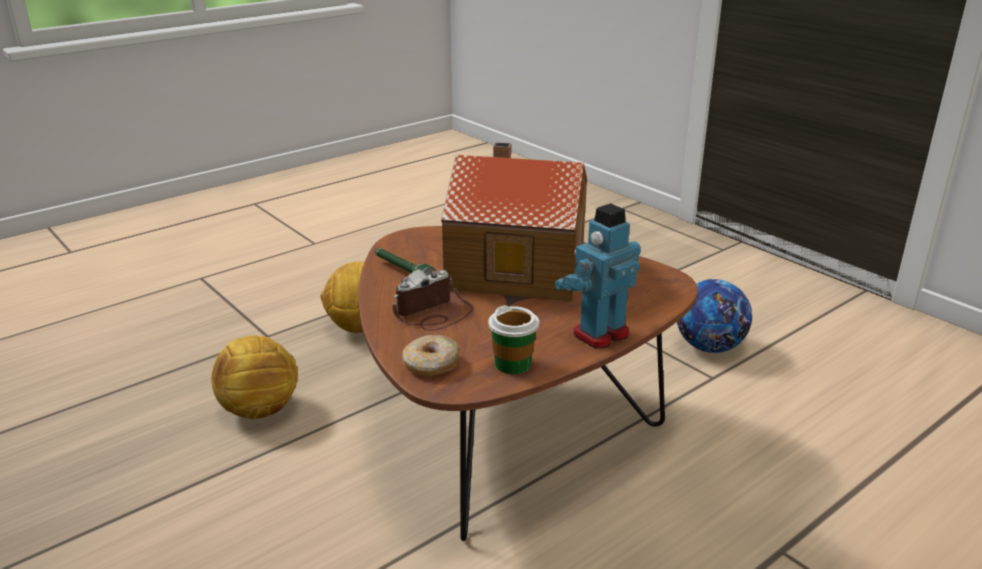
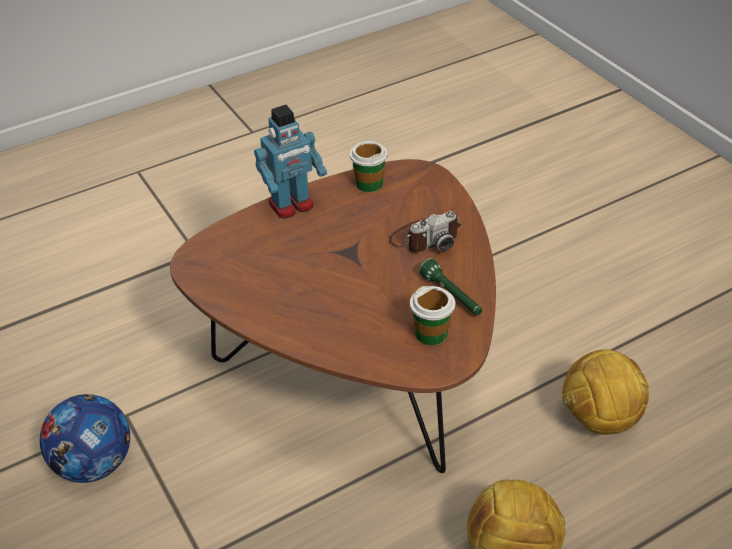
camera: 170 degrees left, 15 degrees up
donut [402,335,460,376] -> none
toy house [441,142,587,301] -> none
none -> cup [410,286,455,345]

